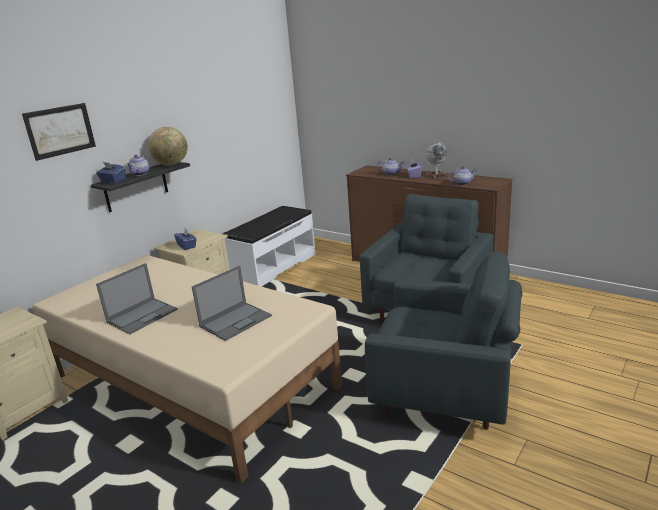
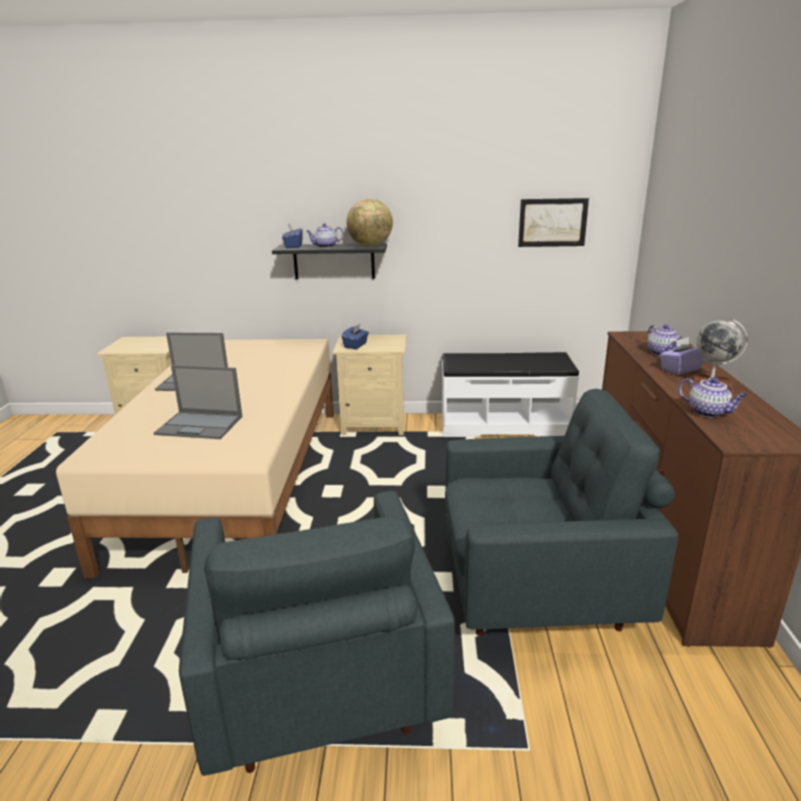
camera: 55 degrees right, 0 degrees up
picture [22,103,96,161] -> picture moved to [518,198,589,247]

